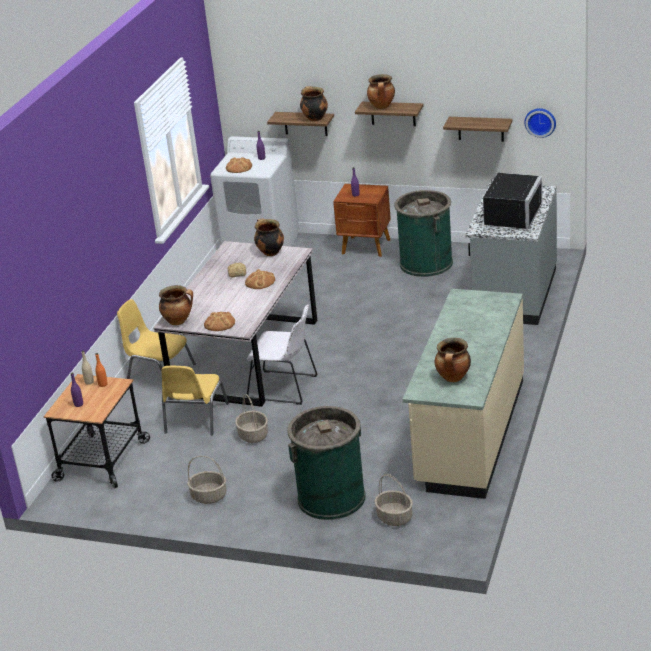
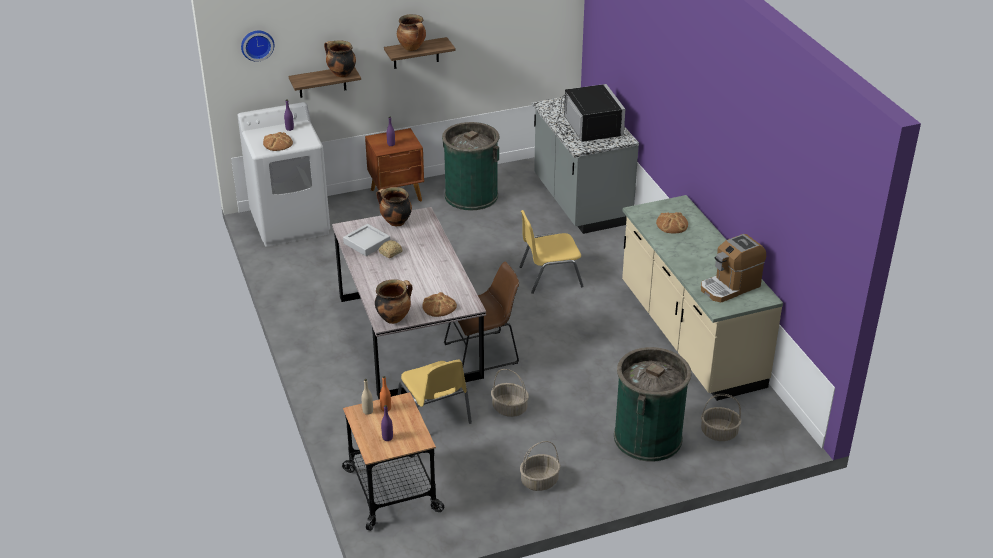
camera: 40 degrees left, 5 degrees up
yellow chair [117,299,196,379] -> yellow chair moved to [520,210,584,294]
bread [245,269,275,289] -> bread moved to [656,212,688,233]
white chair [246,305,317,405] -> brown chair [444,262,519,375]
cooking pot [435,338,471,382] -> coffee machine [701,234,766,303]
shelf [443,117,513,142] -> none
wall clock [524,108,556,138] -> wall clock moved to [241,31,274,62]
none -> grey tray [343,224,390,256]

